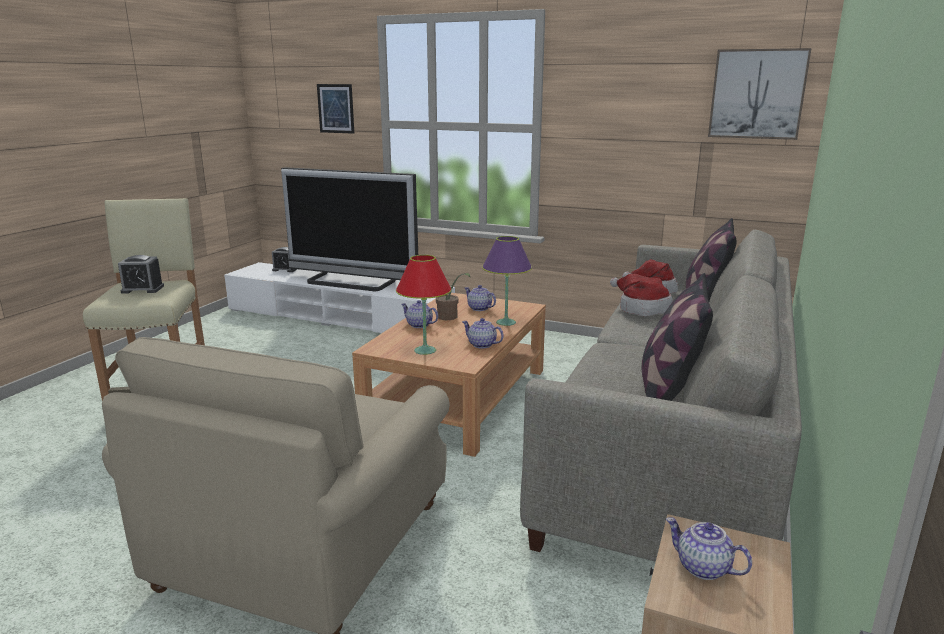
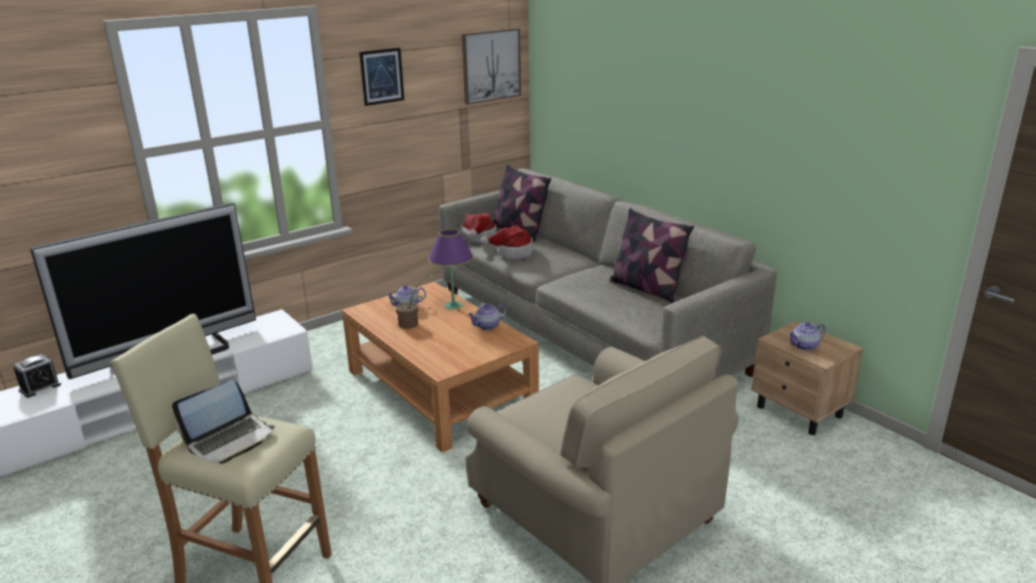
camera: 60 degrees left, 5 degrees up
alarm clock [118,255,164,294] -> laptop [172,380,275,464]
picture [317,84,354,134] -> picture moved to [359,48,404,106]
red table lamp [396,255,452,355] -> none
teapot [401,300,438,328] -> none

